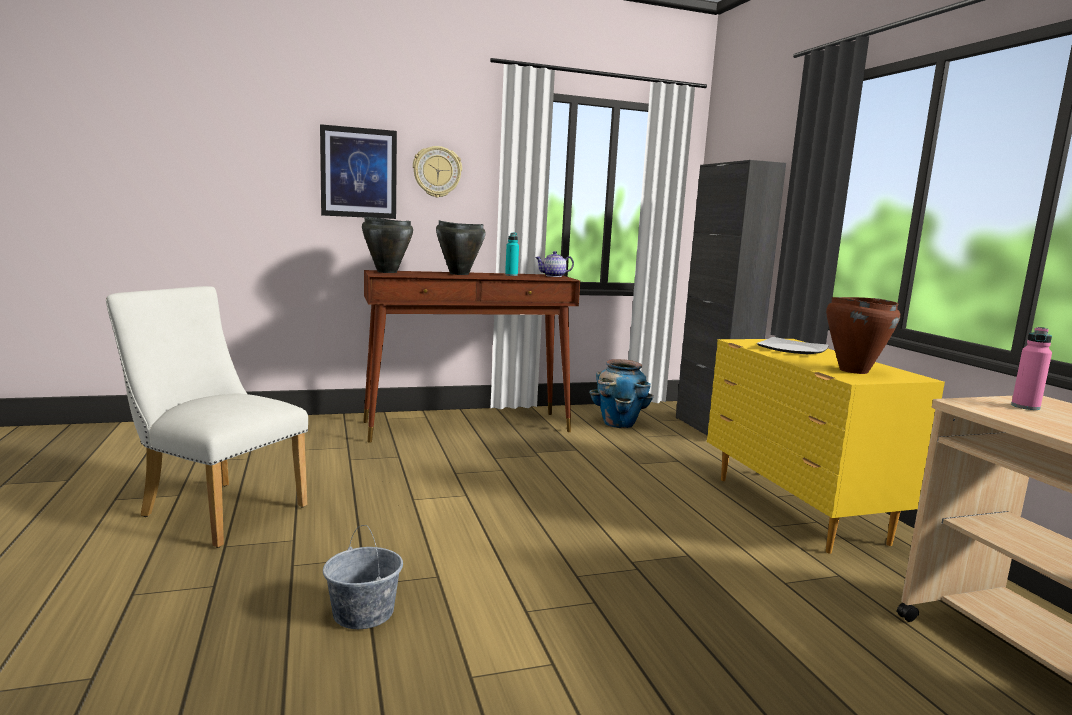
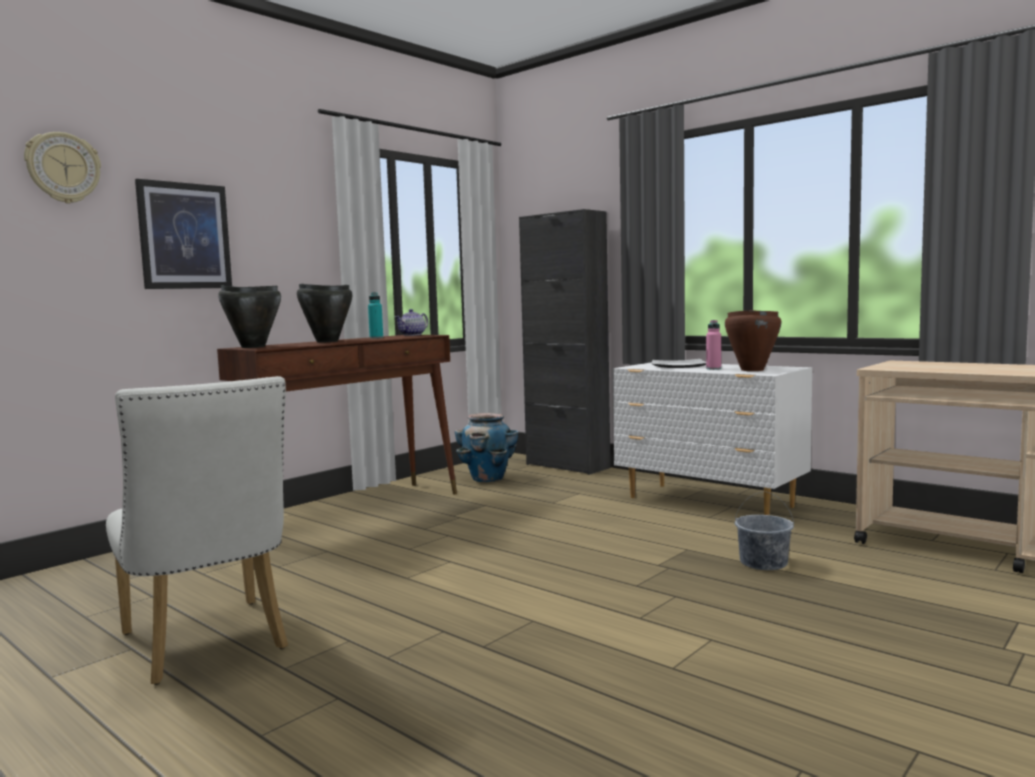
camera: 30 degrees left, 5 degrees down
white chair [106,286,308,548] -> white chair turned 120 degrees counterclockwise [106,376,288,685]
grey bucket [323,525,403,629] -> grey bucket moved to [735,491,794,570]
wall clock [413,146,462,198] -> wall clock moved to [24,132,101,204]
yellow dresser [707,339,945,554] -> white dresser [613,362,812,515]
pink bottle [1011,327,1052,410] -> pink bottle moved to [706,320,721,370]

